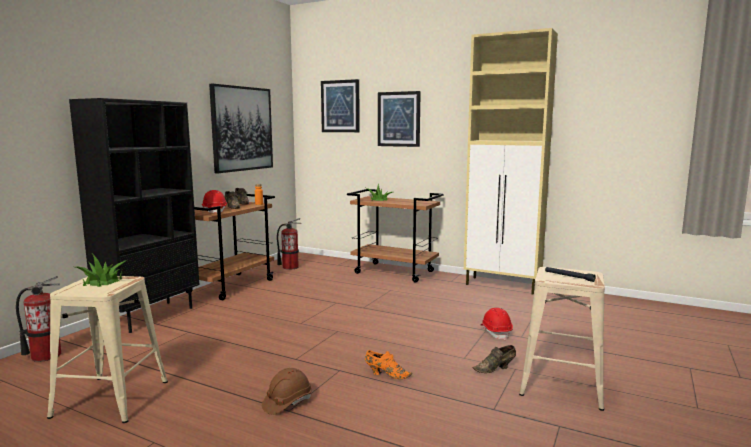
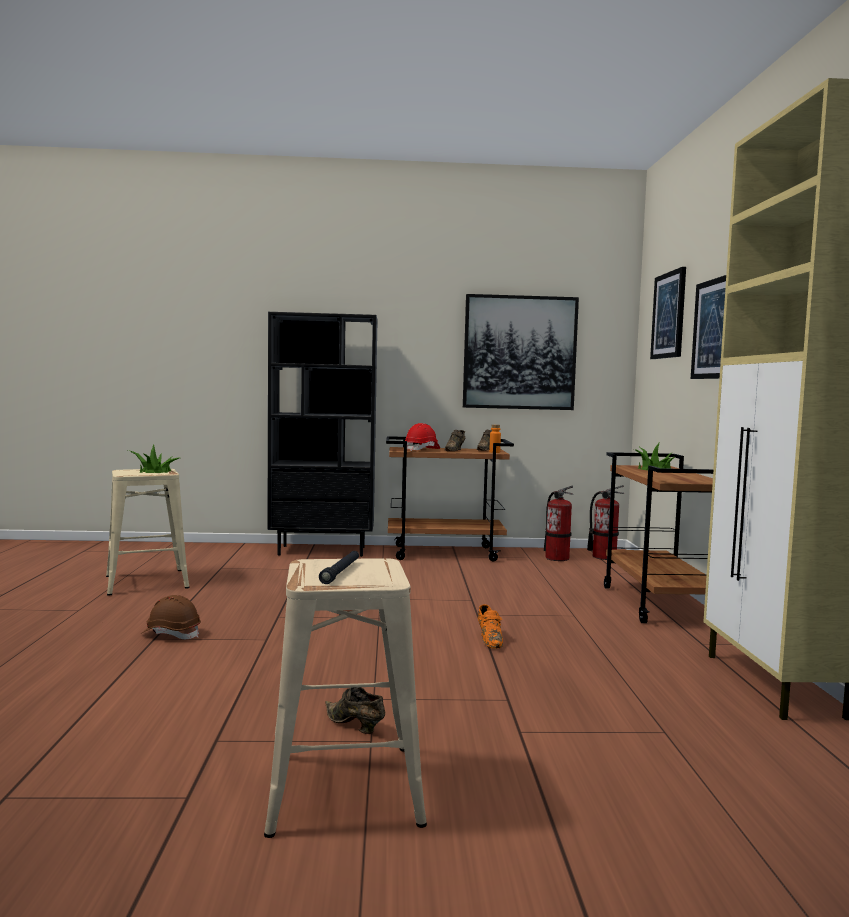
camera: 60 degrees right, 5 degrees down
fire extinguisher [16,276,61,362] -> fire extinguisher moved to [587,485,624,560]
orange shoe [365,350,412,379] -> orange shoe moved to [478,604,503,649]
red hard hat [481,308,513,340] -> none

